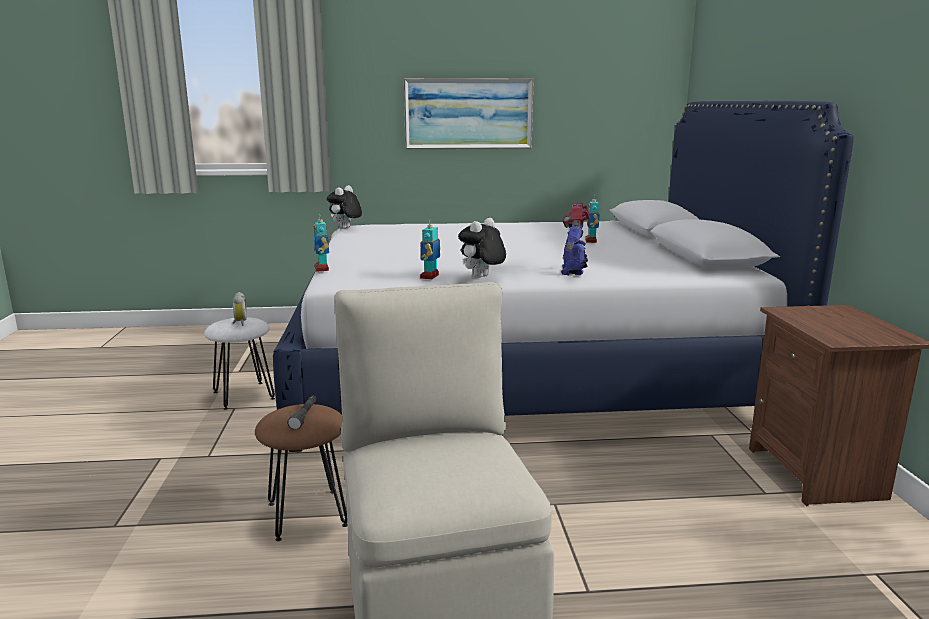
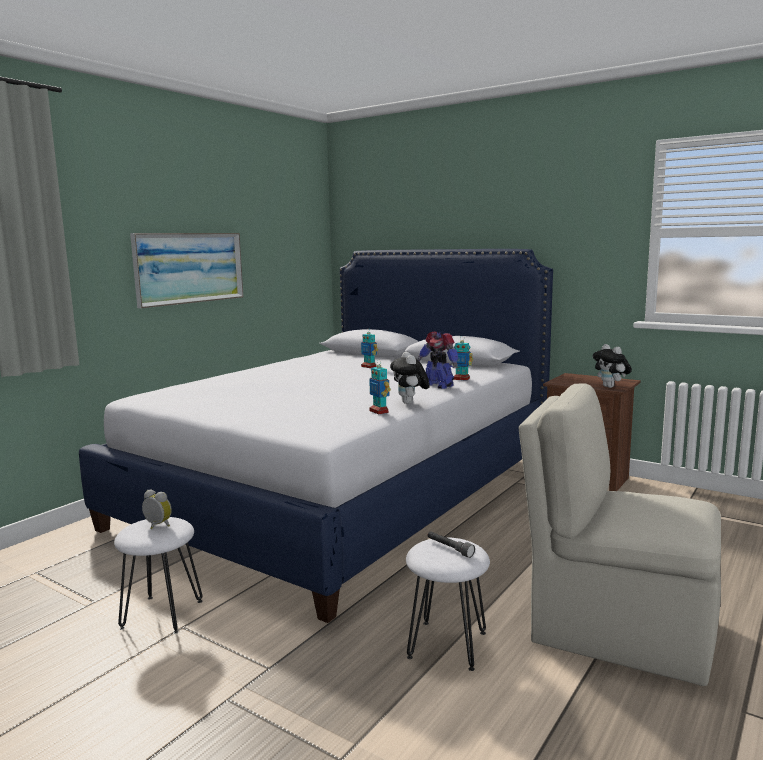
camera: 50 degrees left, 5 degrees down
brown stool [255,404,348,541] -> white stool [406,537,490,671]
toy robot [314,214,329,272] -> toy robot moved to [452,336,473,381]
plush toy [327,185,362,229] -> plush toy moved to [593,344,632,388]

